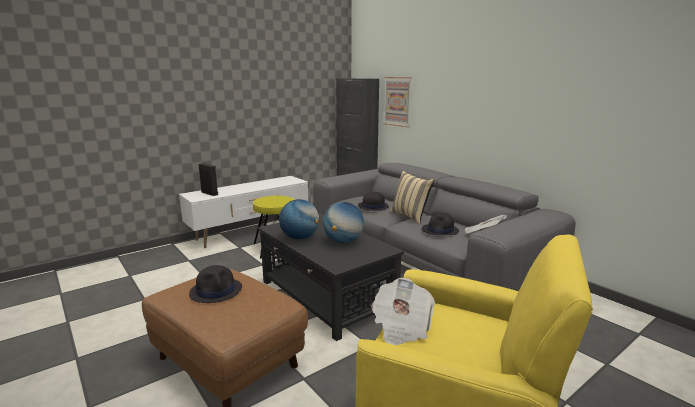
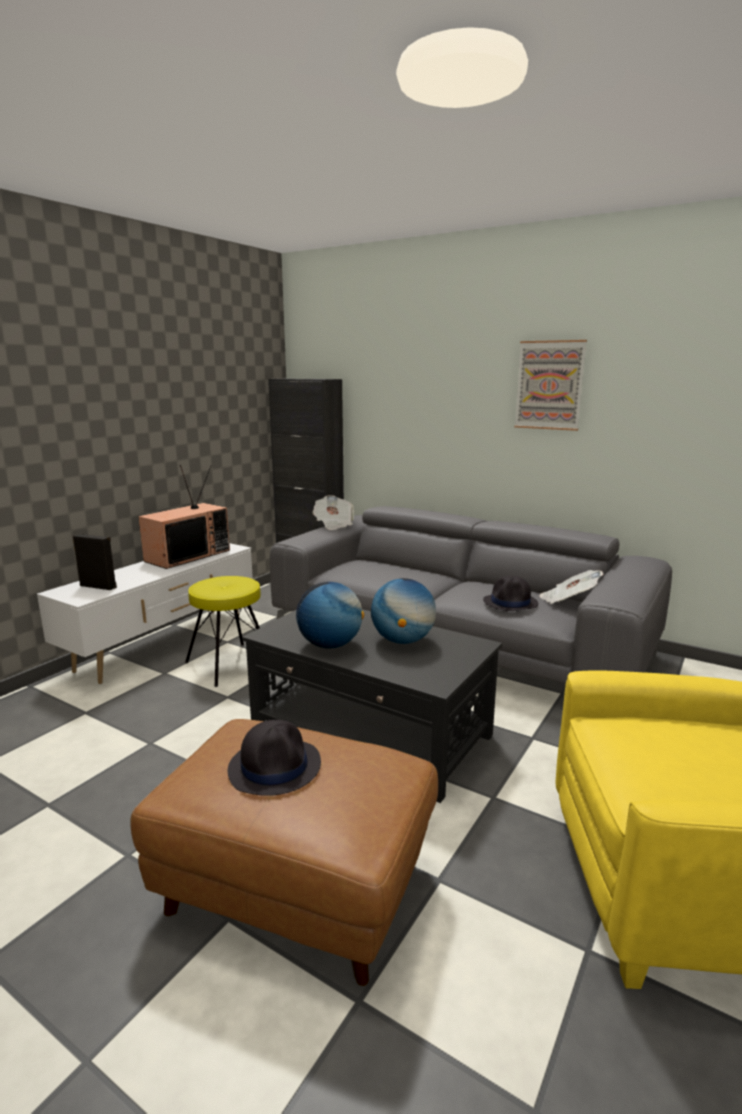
camera: 20 degrees left, 0 degrees up
black hat [358,191,389,211] -> none
newspaper [371,278,435,345] -> newspaper moved to [312,495,354,530]
picture [383,77,412,127] -> picture moved to [514,340,587,431]
beige pillow [390,171,434,224] -> none
none -> television [138,465,230,569]

